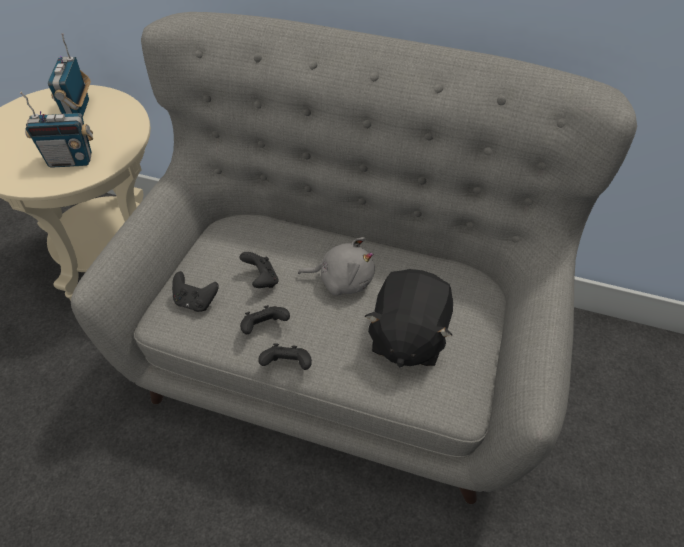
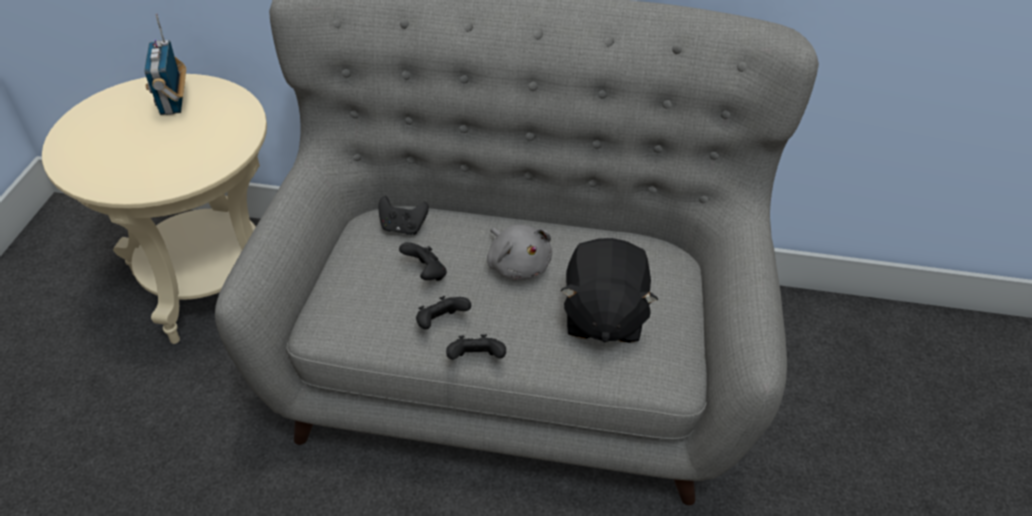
camera: 10 degrees left, 5 degrees down
radio [20,91,93,168] -> none
black game controller [172,271,219,312] -> black game controller moved to [379,196,429,235]
grey plush toy [298,237,375,296] -> grey plush toy turned 60 degrees clockwise [487,224,552,281]

